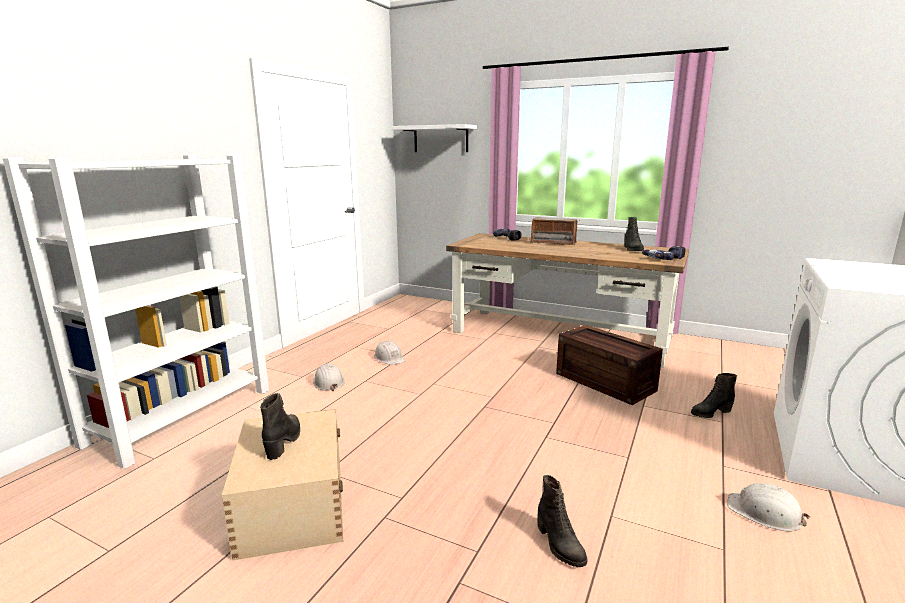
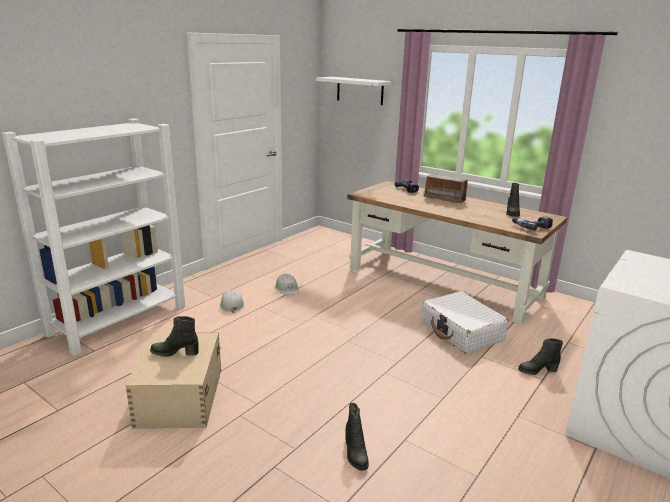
camera: 10 degrees right, 5 degrees up
black boot [260,393,300,460] -> black boot turned 105 degrees counterclockwise [150,316,198,357]
crate [556,325,663,405] -> white suitcase [422,291,509,354]
white hard hat [727,483,810,532] -> none

